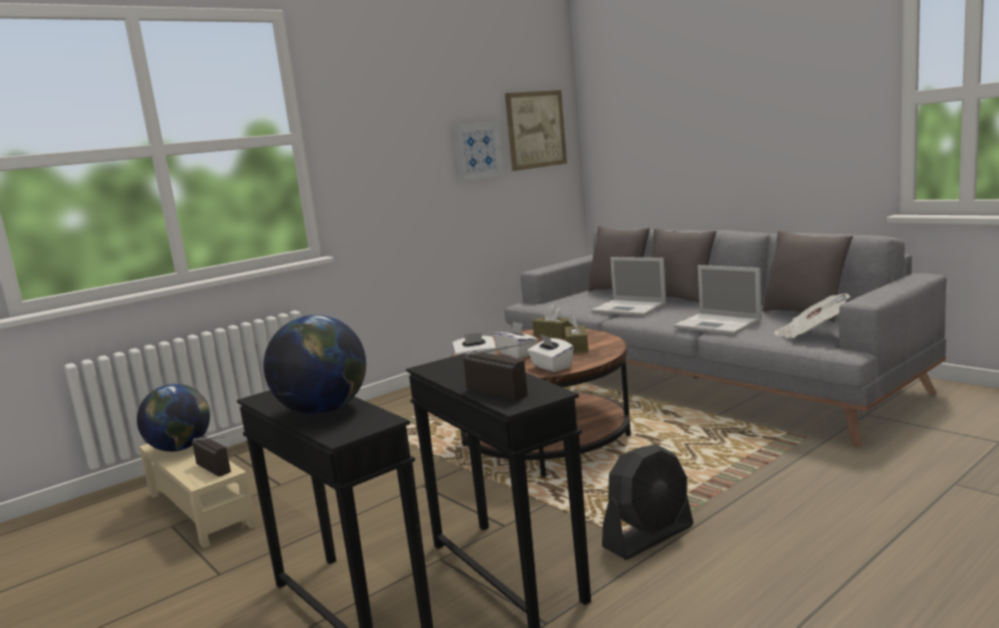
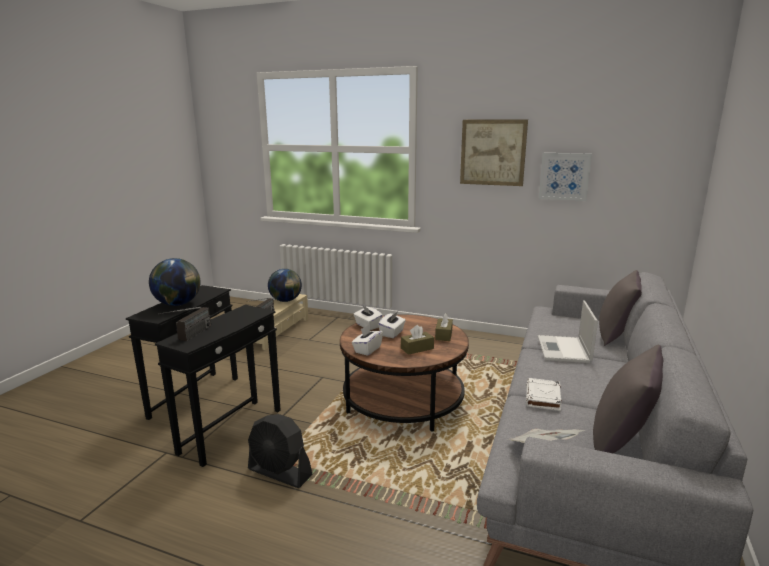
camera: 60 degrees right, 5 degrees up
picture [505,90,567,171] -> picture moved to [460,119,528,186]
grey pillow [651,228,717,302] -> none
laptop [673,265,761,335] -> white book [526,378,562,411]

